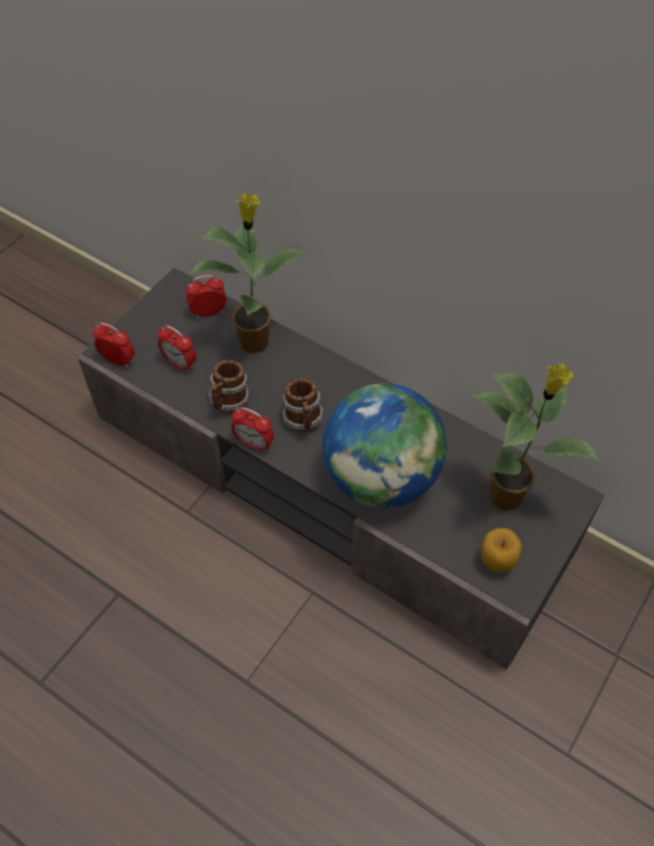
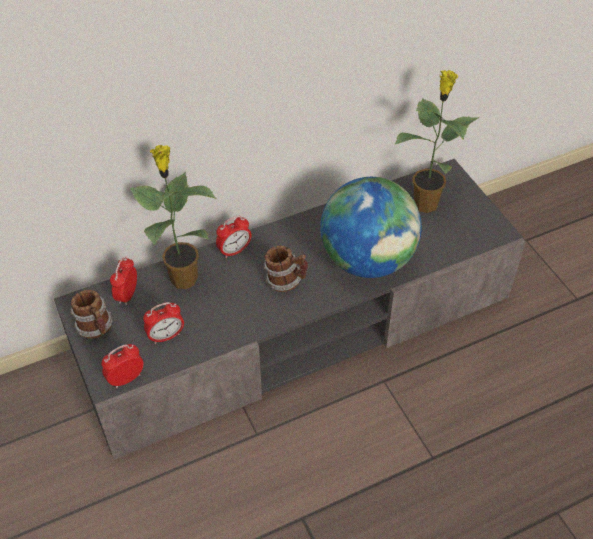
camera: 60 degrees left, 5 degrees down
mug [208,360,250,413] -> mug moved to [70,290,113,339]
alarm clock [231,407,274,452] -> alarm clock moved to [216,216,252,258]
apple [481,528,522,572] -> none

